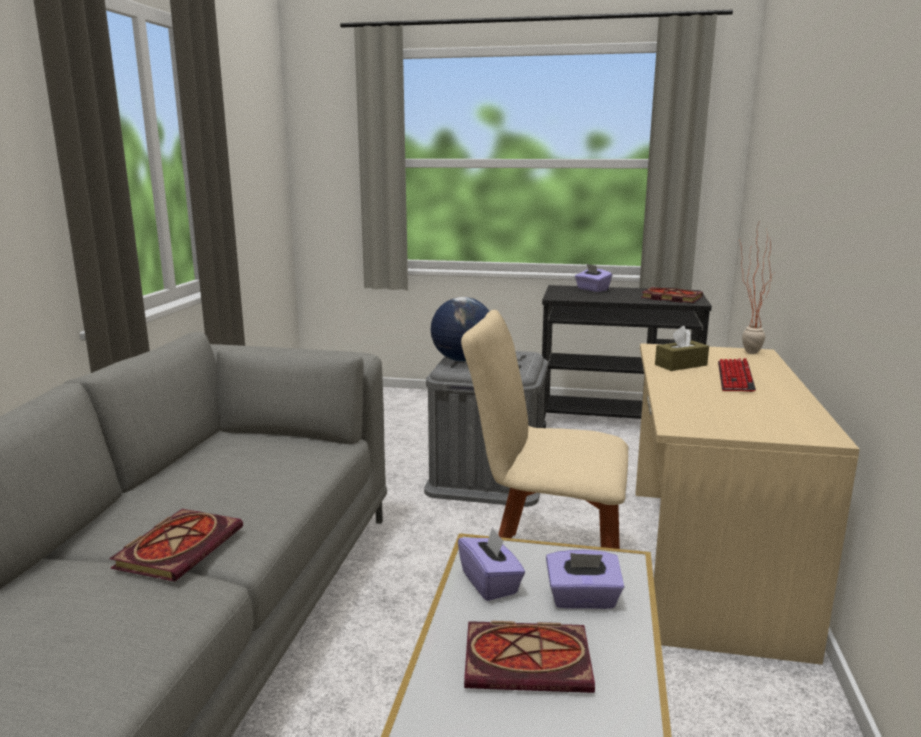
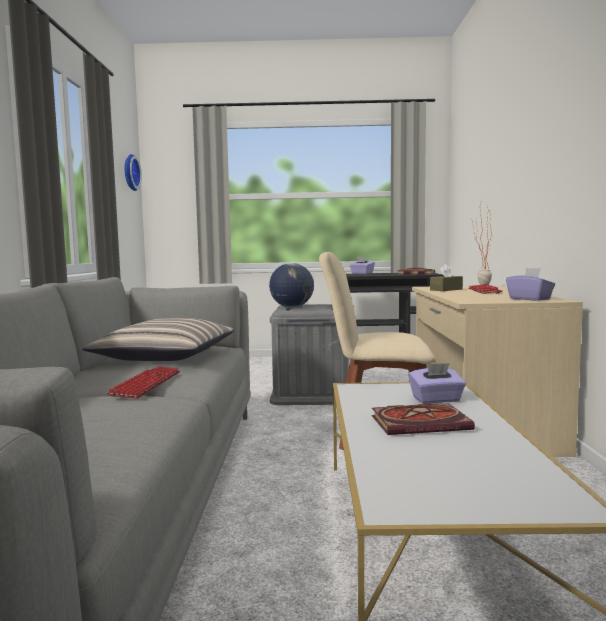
camera: 10 degrees left, 10 degrees down
book [109,509,243,582] -> keyboard [107,366,180,399]
purple tissue box [458,527,525,601] -> purple tissue box moved to [506,268,555,301]
none -> pillow [82,318,234,361]
none -> wall clock [125,154,142,191]

